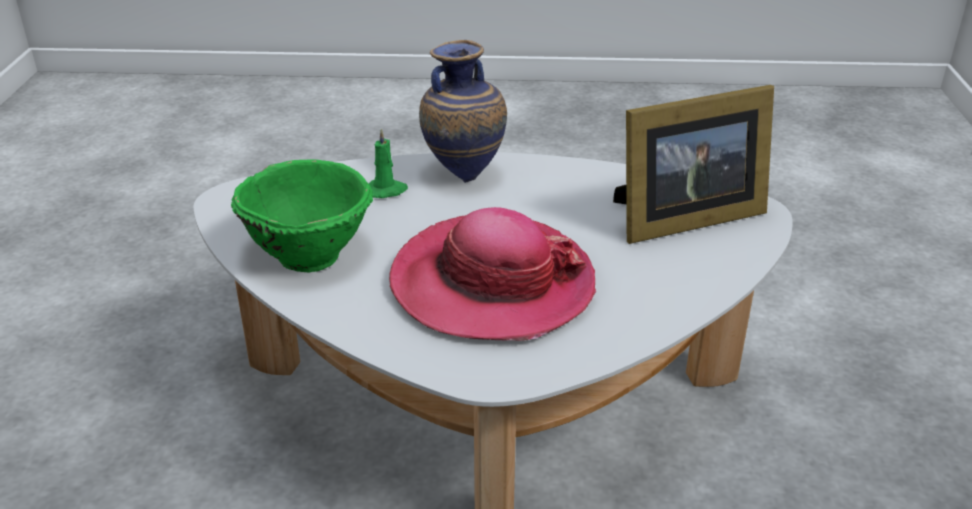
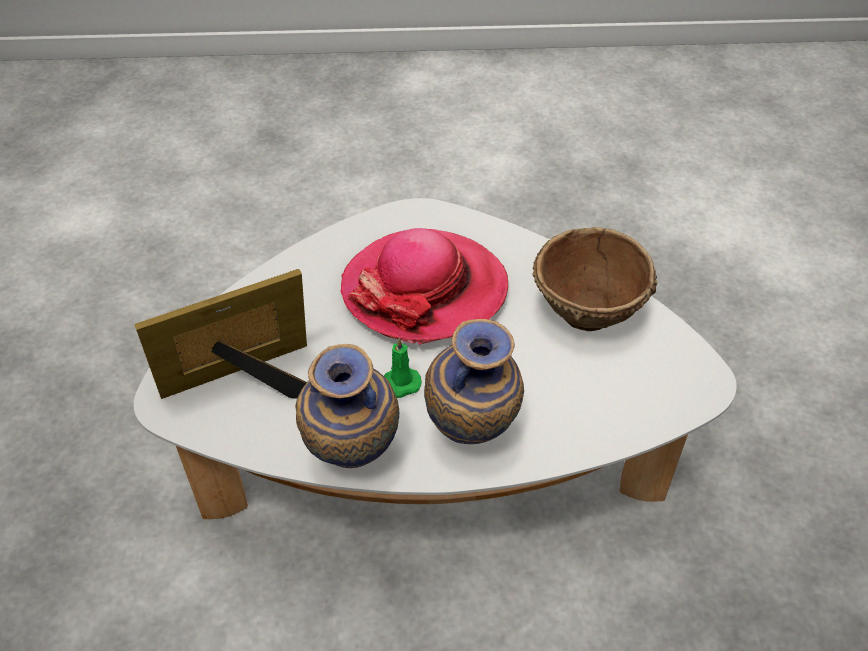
camera: 175 degrees right, 15 degrees up
green bowl [231,159,373,273] -> brown bowl [532,227,657,331]
green candle [369,128,408,198] -> green candle moved to [384,338,422,398]
none -> vase [295,344,399,468]

